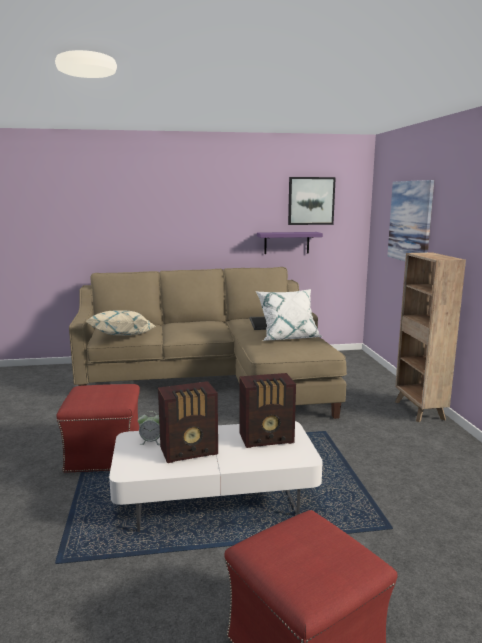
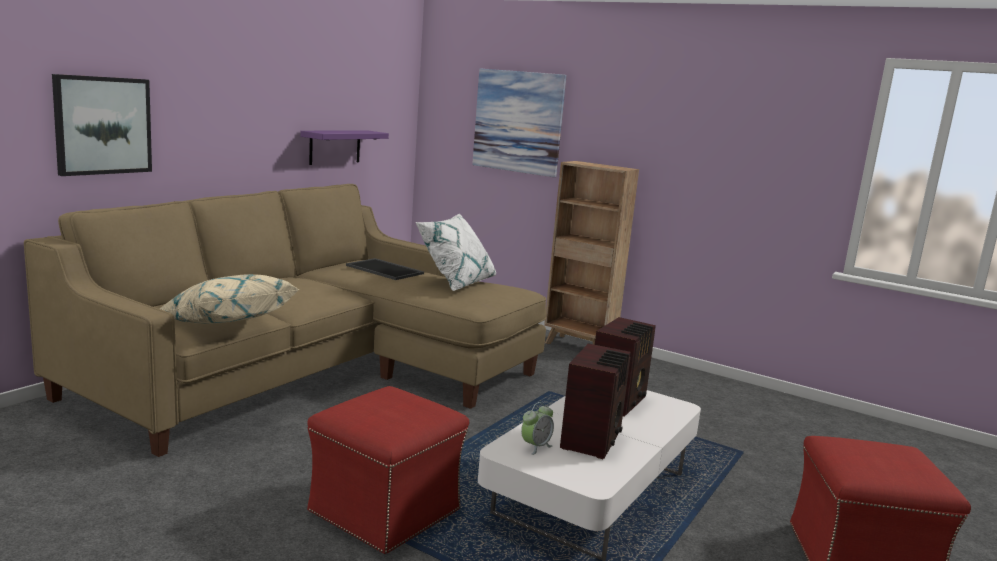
camera: 50 degrees left, 0 degrees up
picture [288,177,336,225] -> picture moved to [52,74,152,176]

